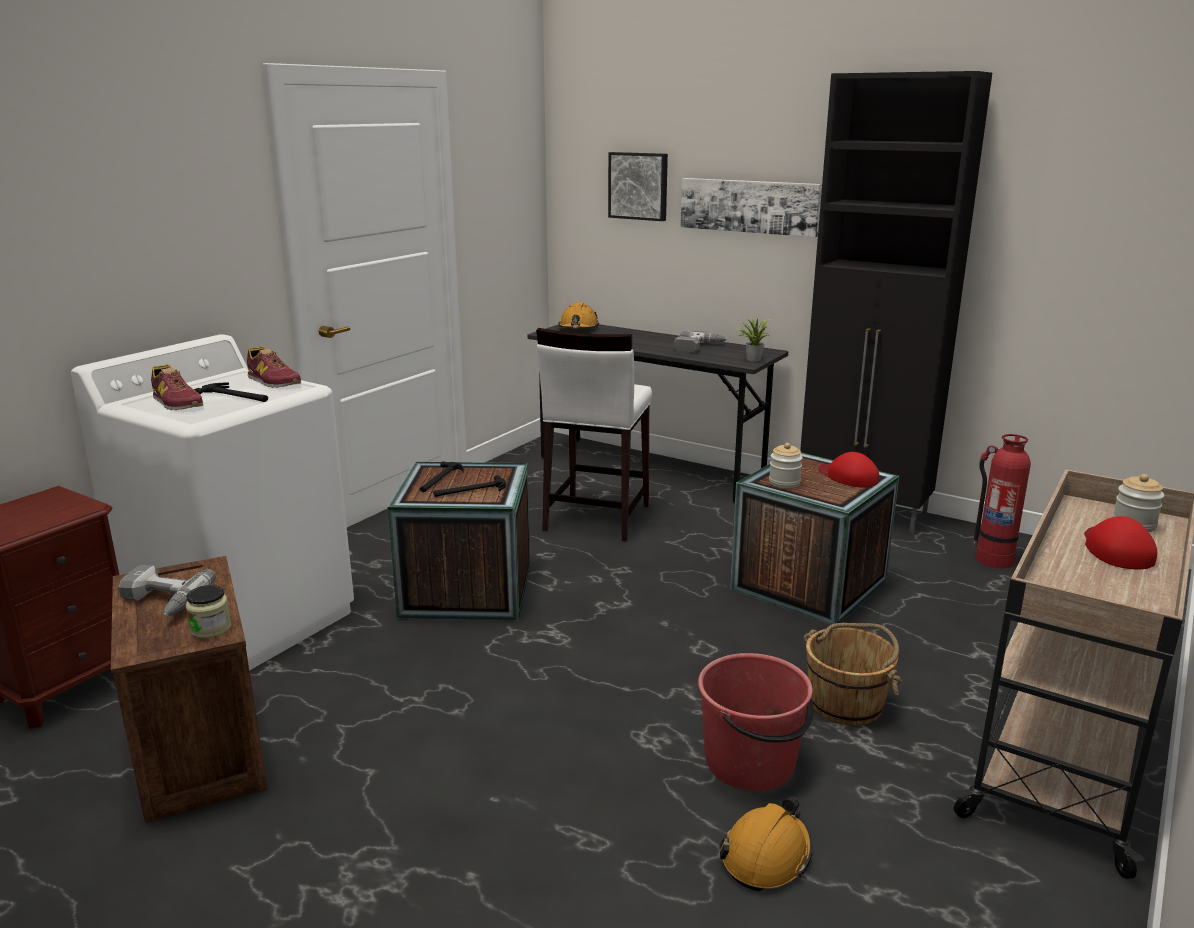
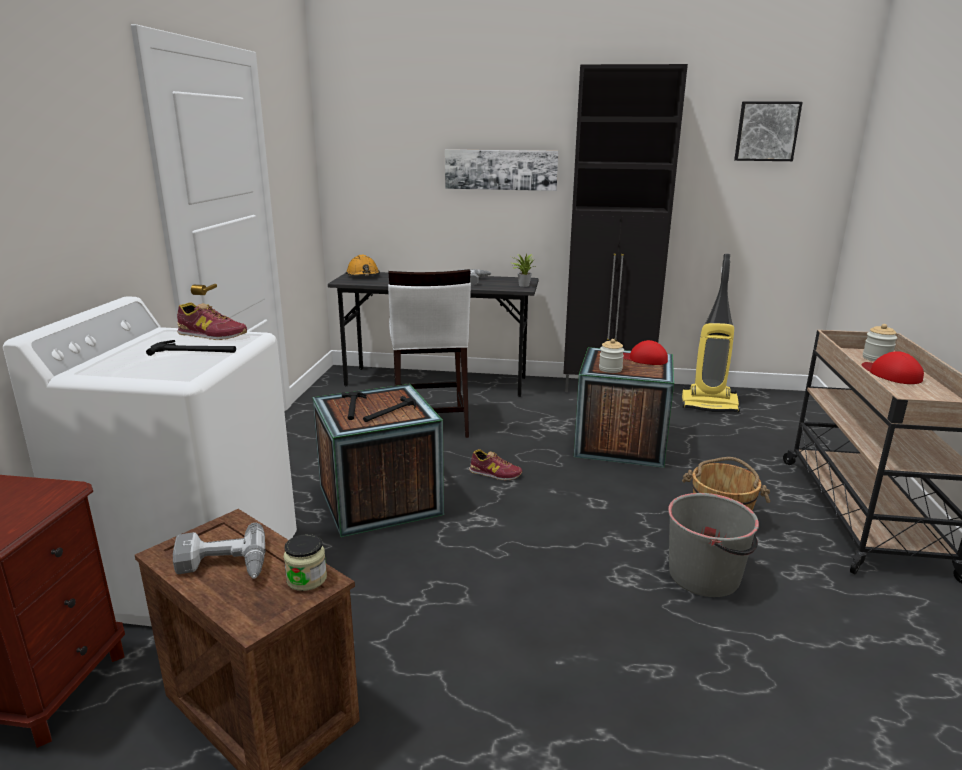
camera: 25 degrees left, 0 degrees up
shoe [151,364,203,410] -> shoe moved to [469,449,522,480]
picture [608,152,668,221] -> picture moved to [734,101,802,161]
red bucket [698,653,813,791] -> grey bucket [668,493,759,597]
orange hard hat [719,796,813,891] -> none
fire extinguisher [973,434,1031,568] -> vacuum cleaner [682,254,740,412]

